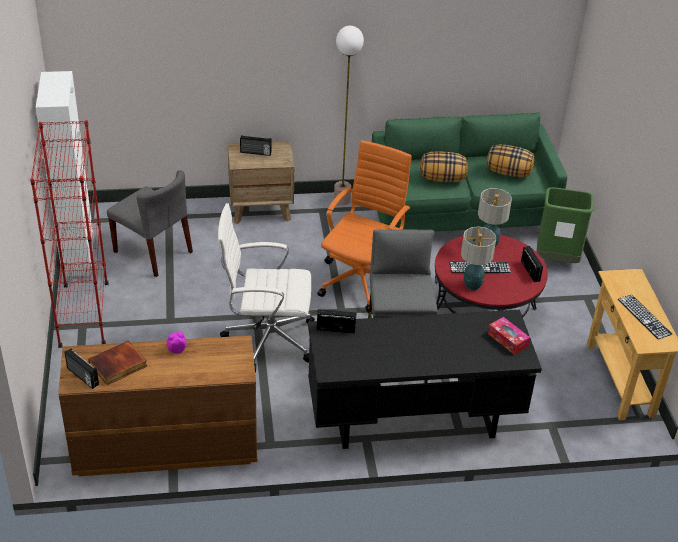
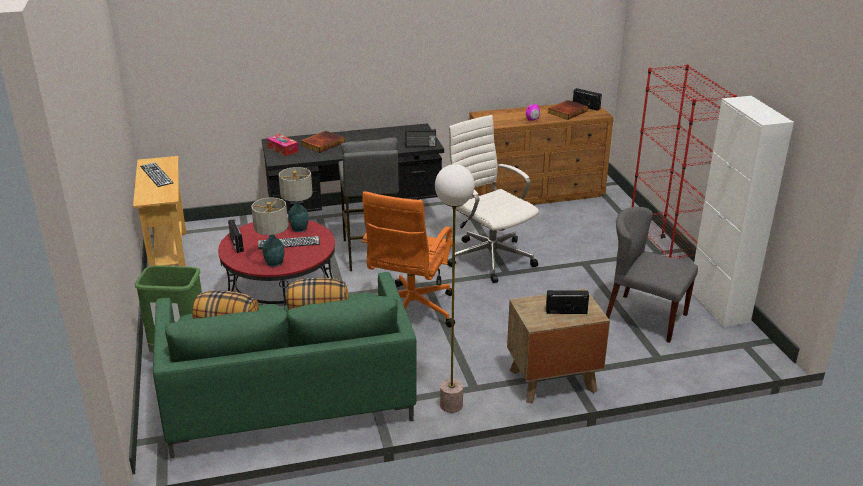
camera: 175 degrees right, 10 degrees down
white office chair [218,203,315,372] -> white office chair turned 120 degrees counterclockwise [447,115,539,283]
none -> book [301,131,344,153]

